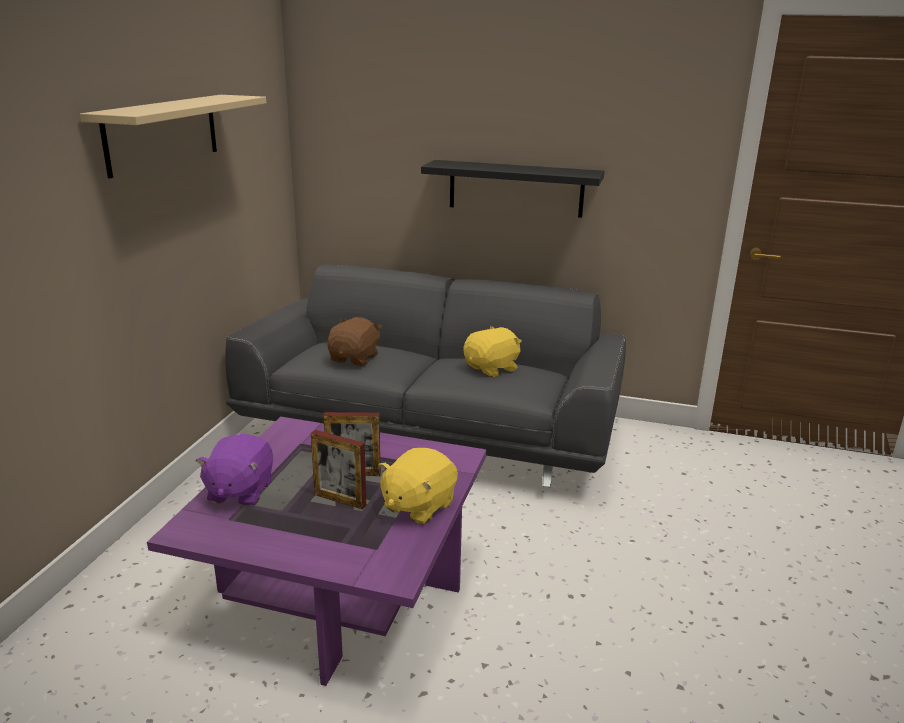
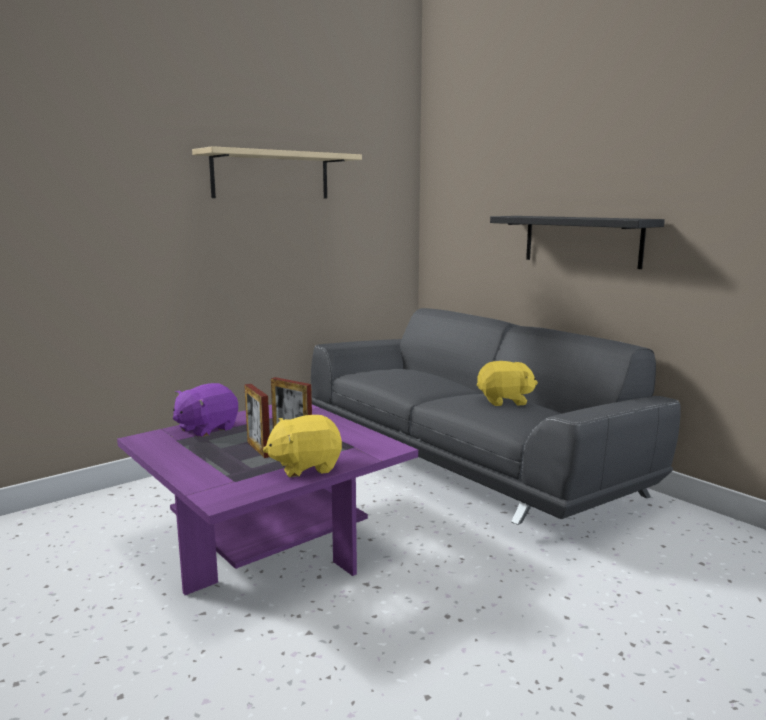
camera: 35 degrees right, 10 degrees down
brown plush toy [327,317,382,366] -> none

